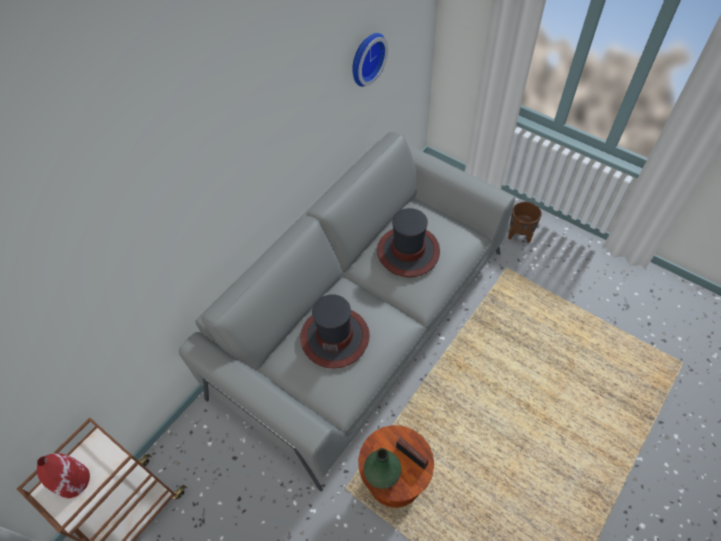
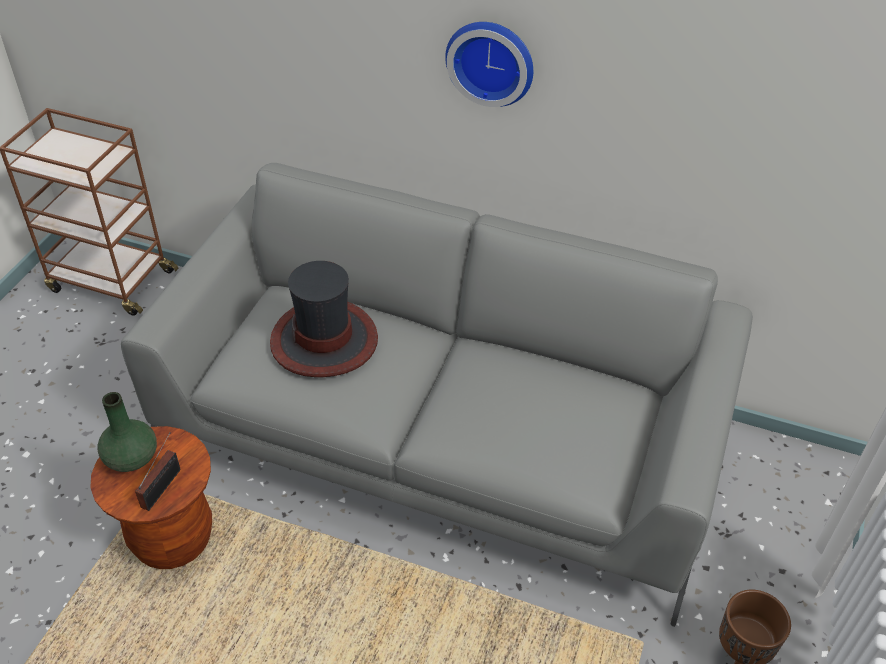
camera: 70 degrees right, 10 degrees down
red vase [37,453,90,498] -> none
wall clock [352,33,388,87] -> wall clock moved to [445,22,533,107]
hat [377,208,440,277] -> none

